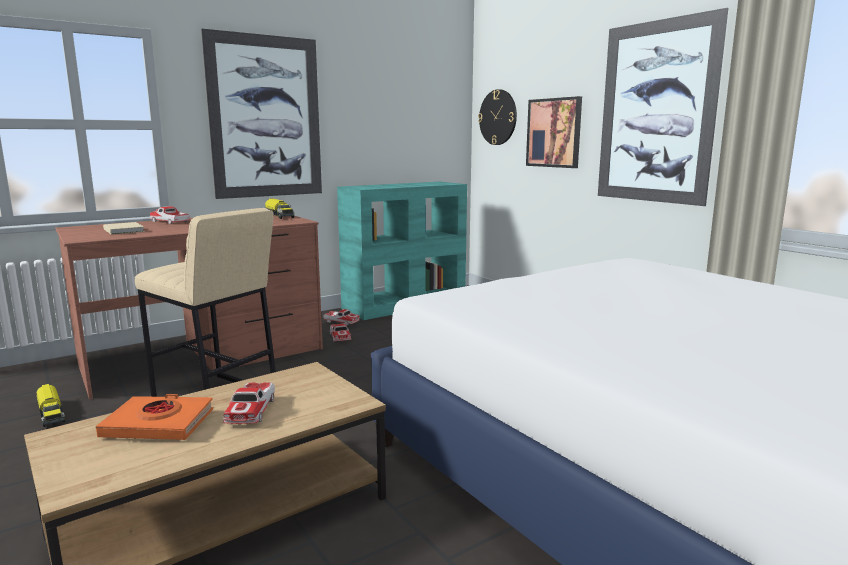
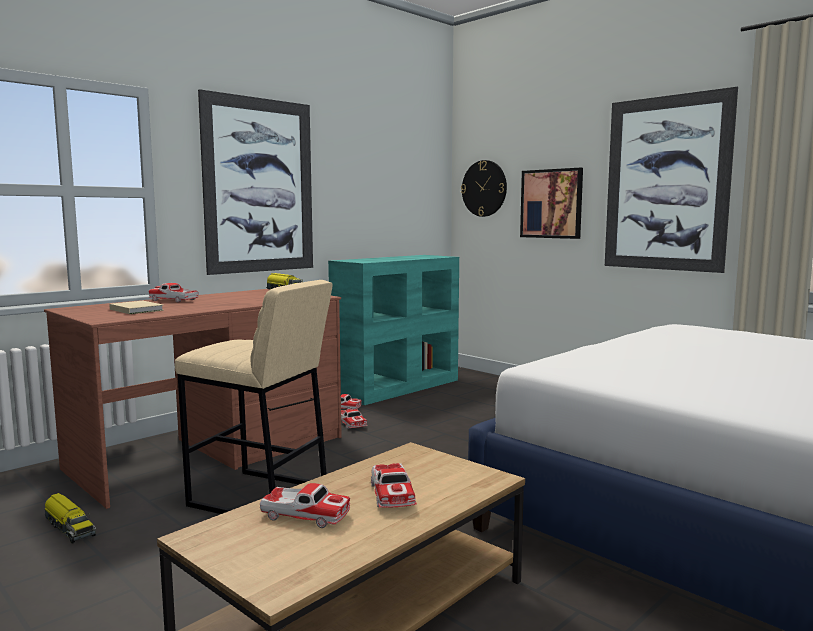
camera: 10 degrees left, 5 degrees down
orange book [96,394,213,440] -> toy car [259,483,350,528]

